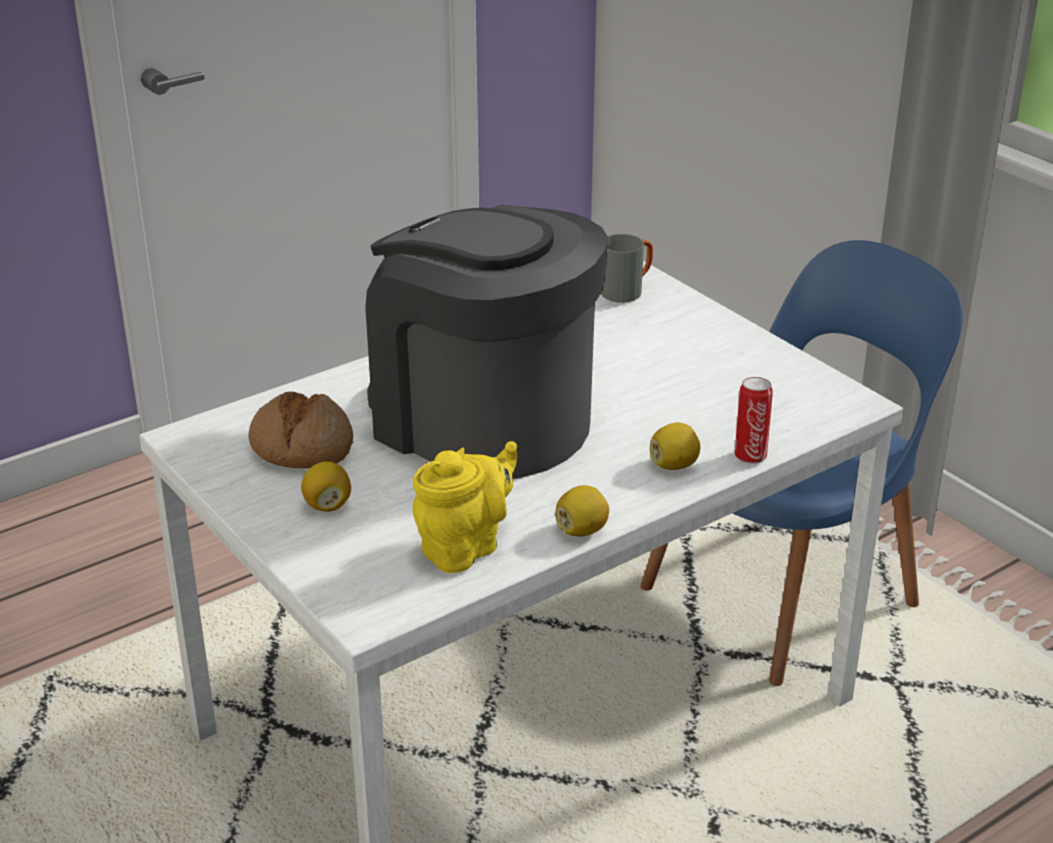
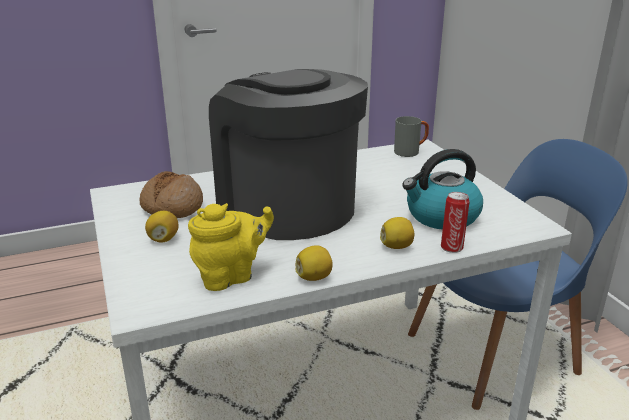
camera: 15 degrees right, 5 degrees down
none -> kettle [402,149,483,230]

